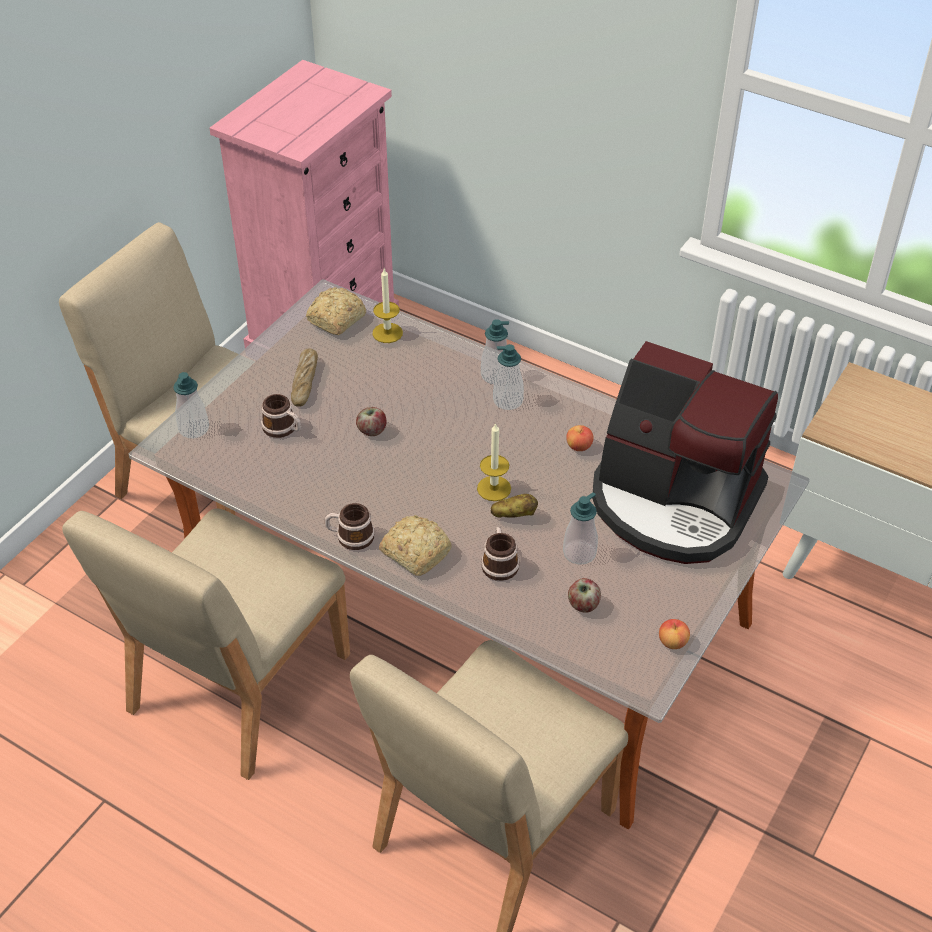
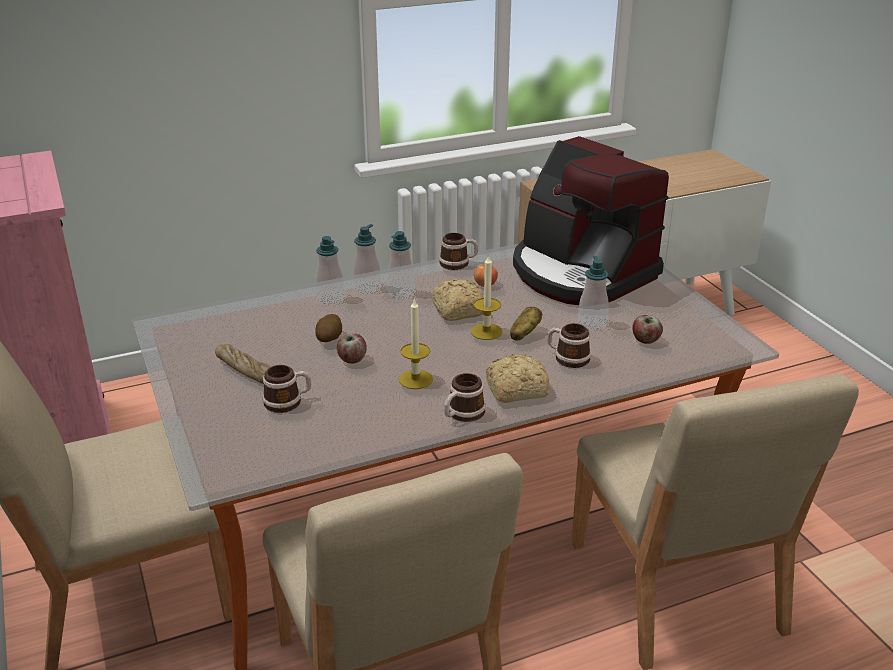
camera: 55 degrees left, 15 degrees down
soap dispenser [173,372,209,438] -> soap dispenser moved to [316,236,345,304]
bread [306,287,366,335] -> bread moved to [432,279,484,321]
candle [372,269,403,343] -> candle moved to [399,298,433,389]
coffee machine [592,341,778,564] -> coffee machine turned 75 degrees clockwise [513,136,669,305]
apple [659,619,690,649] -> none
none -> potato [315,314,342,342]
none -> mug [439,233,478,270]

